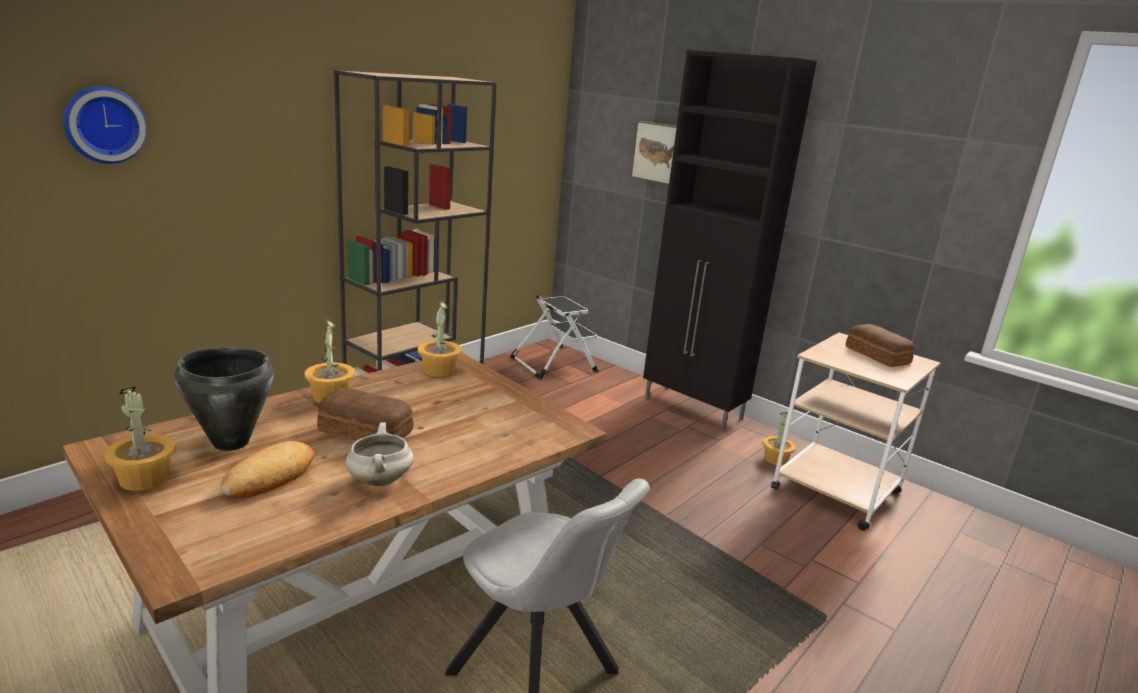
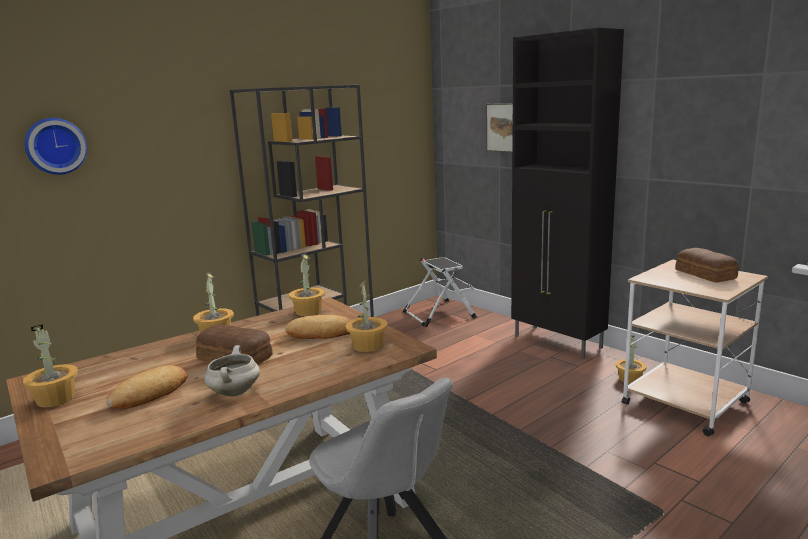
camera: 10 degrees right, 5 degrees down
black cooking pot [174,348,274,451] -> none
none -> bread [285,315,351,339]
none -> potted plant [346,279,388,352]

